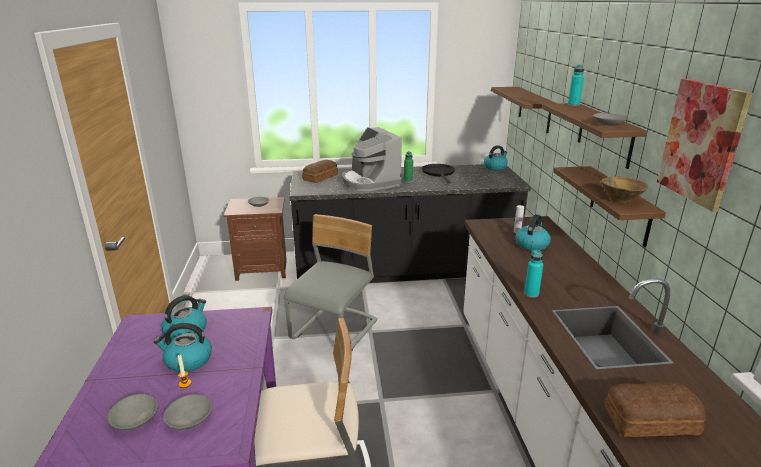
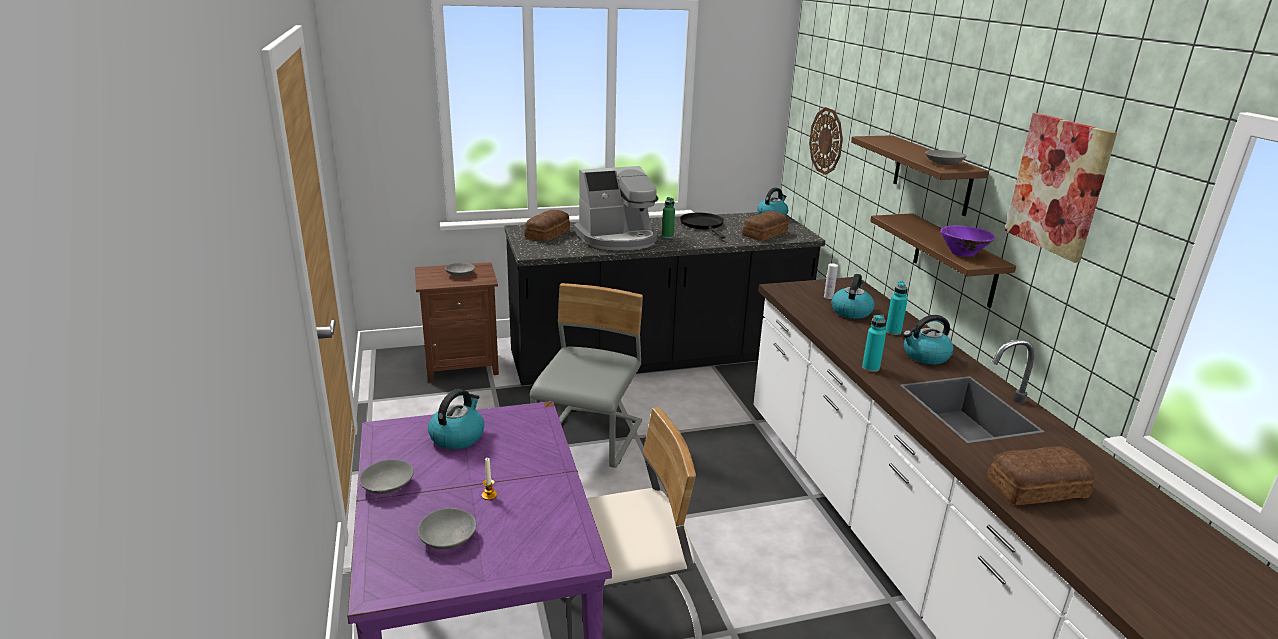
camera: 10 degrees left, 0 degrees up
kettle [154,323,212,372] -> kettle moved to [903,315,953,365]
grey bowl [163,394,212,430] -> grey bowl moved to [359,459,414,494]
coffee machine [342,127,402,191] -> coffee machine turned 75 degrees counterclockwise [574,166,658,250]
brown shelf [491,87,558,133] -> wall clock [809,107,843,175]
turquoise bottle [568,65,584,106] -> turquoise bottle moved to [885,281,908,335]
brown bowl [601,177,648,203] -> purple bowl [940,225,995,257]
none -> bread [742,211,788,241]

